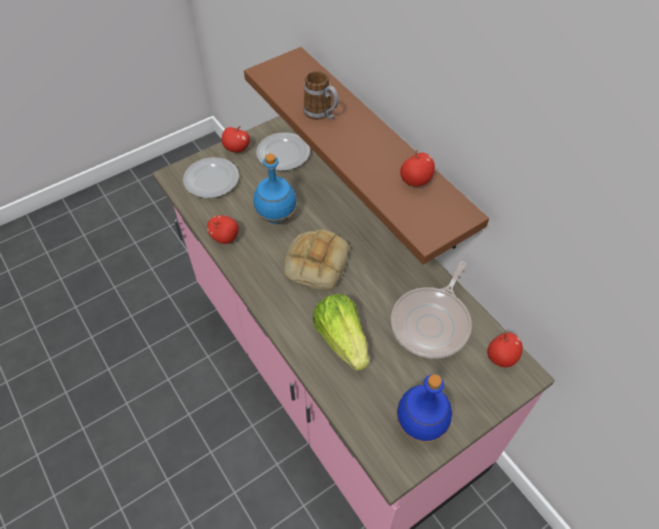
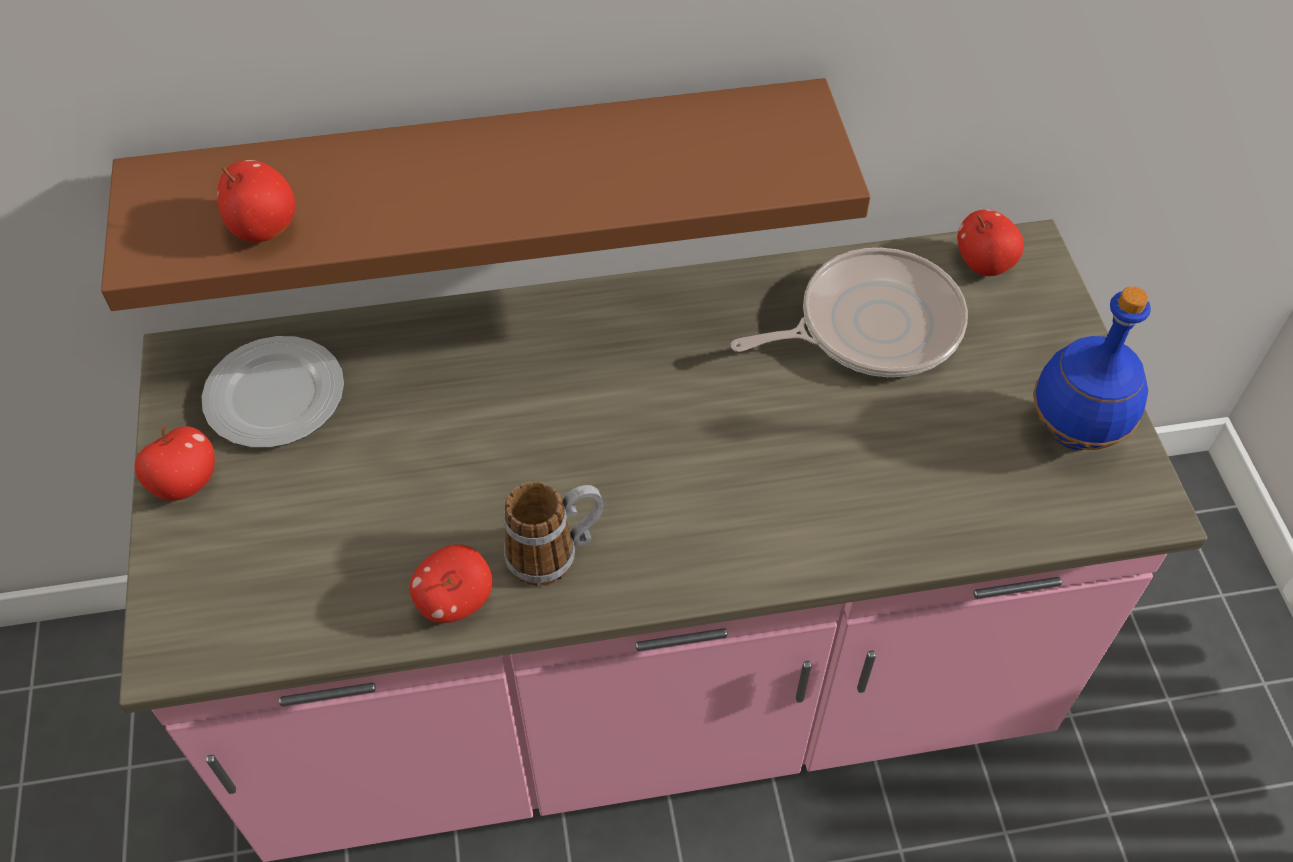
camera: 65 degrees left, 0 degrees up
plate [183,157,239,198] -> none
blue bottle [254,153,297,224] -> none
bread [283,229,349,291] -> none
mug [303,71,339,120] -> mug moved to [504,481,604,586]
lettuce [313,294,369,371] -> none
frying pan [391,262,472,359] -> frying pan turned 75 degrees counterclockwise [731,248,968,377]
apple [400,150,435,187] -> apple moved to [217,160,295,242]

